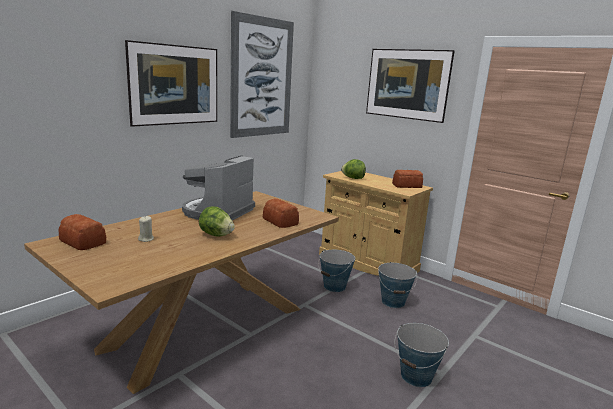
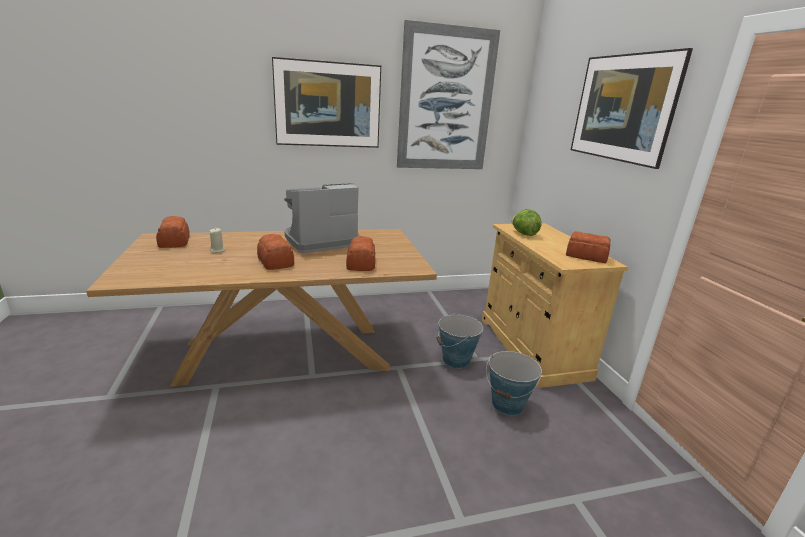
camera: 35 degrees right, 5 degrees up
lettuce [199,206,235,237] -> bread [257,234,294,270]
bucket [395,323,449,387] -> none

